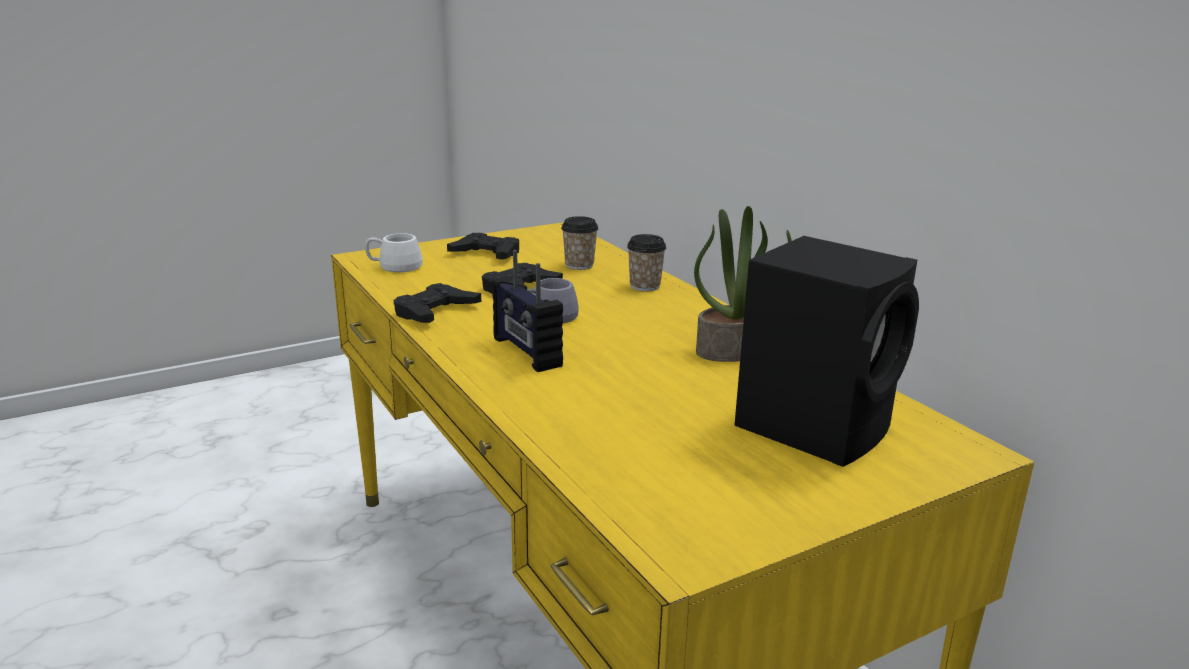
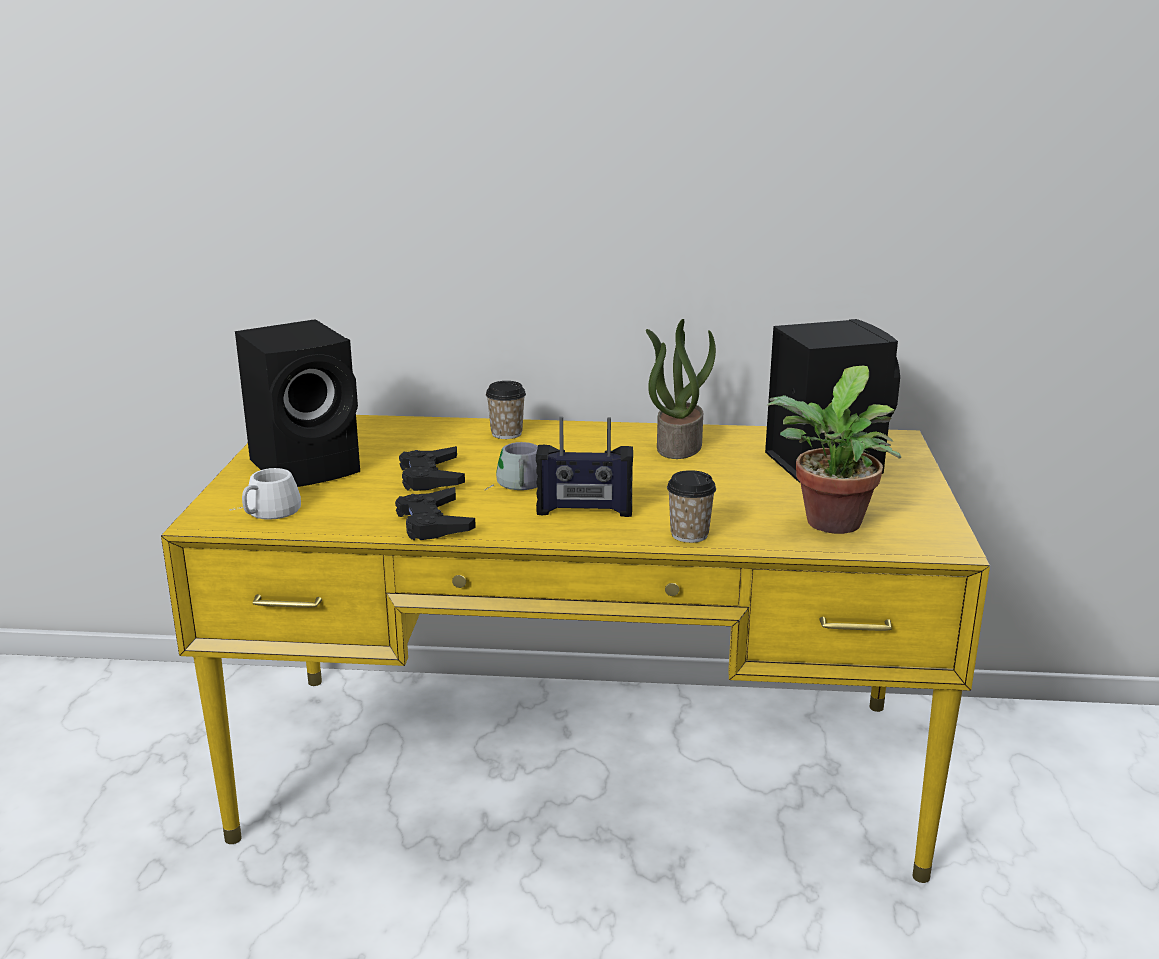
camera: 55 degrees left, 0 degrees up
black game controller [447,233,519,260] -> black speaker [235,319,360,487]
cup [561,216,598,270] -> cup moved to [667,470,716,543]
none -> potted plant [766,365,901,534]

